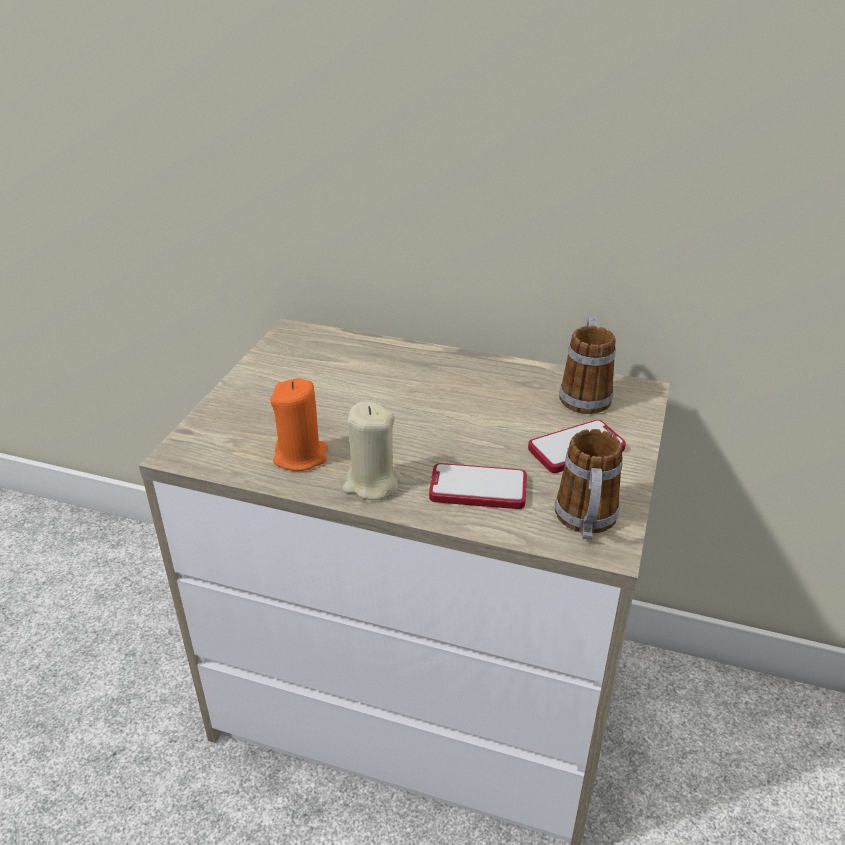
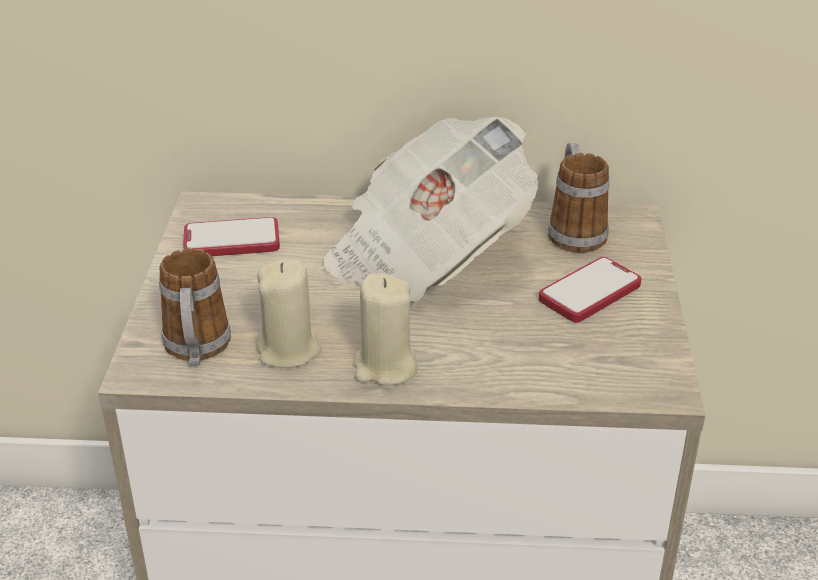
camera: 15 degrees left, 0 degrees up
orange candle [270,379,328,471] -> beige candle [256,259,322,368]
phone [429,463,527,509] -> phone moved to [184,217,280,256]
mug [555,429,623,540] -> mug moved to [159,249,231,366]
none -> newspaper [323,117,538,302]

